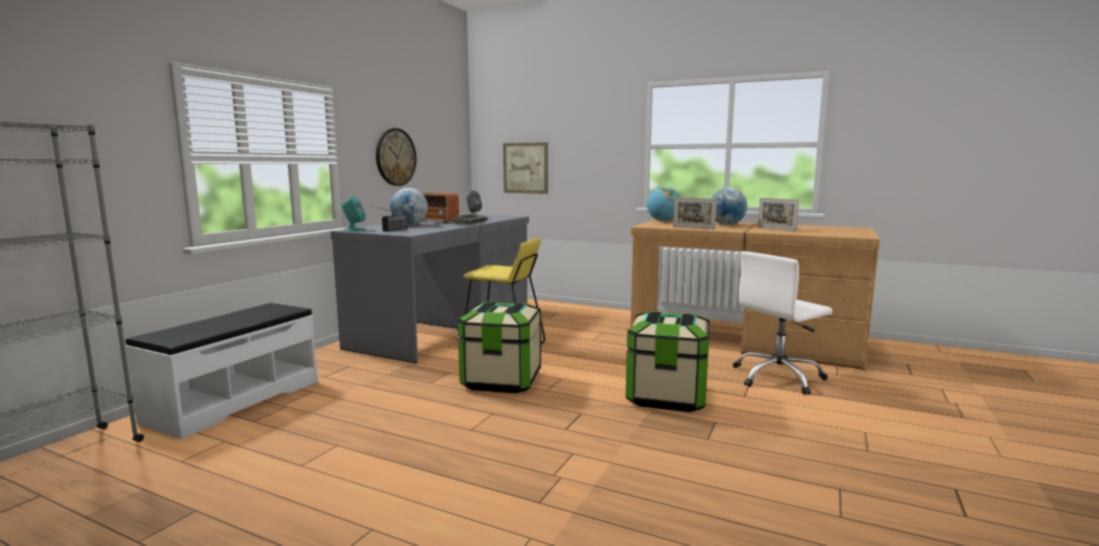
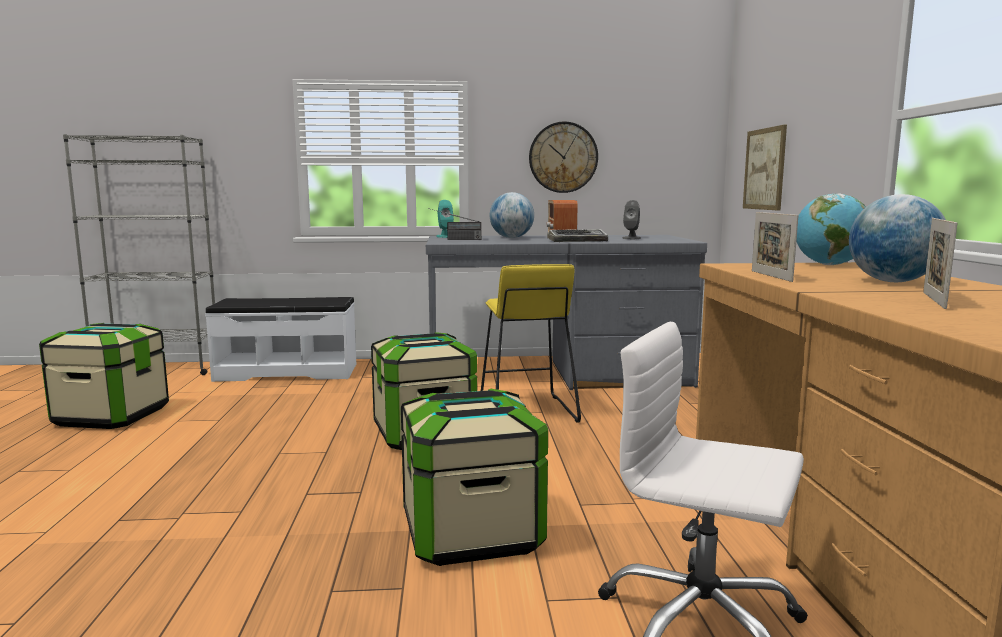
camera: 60 degrees right, 0 degrees up
none -> storage box [39,323,169,429]

